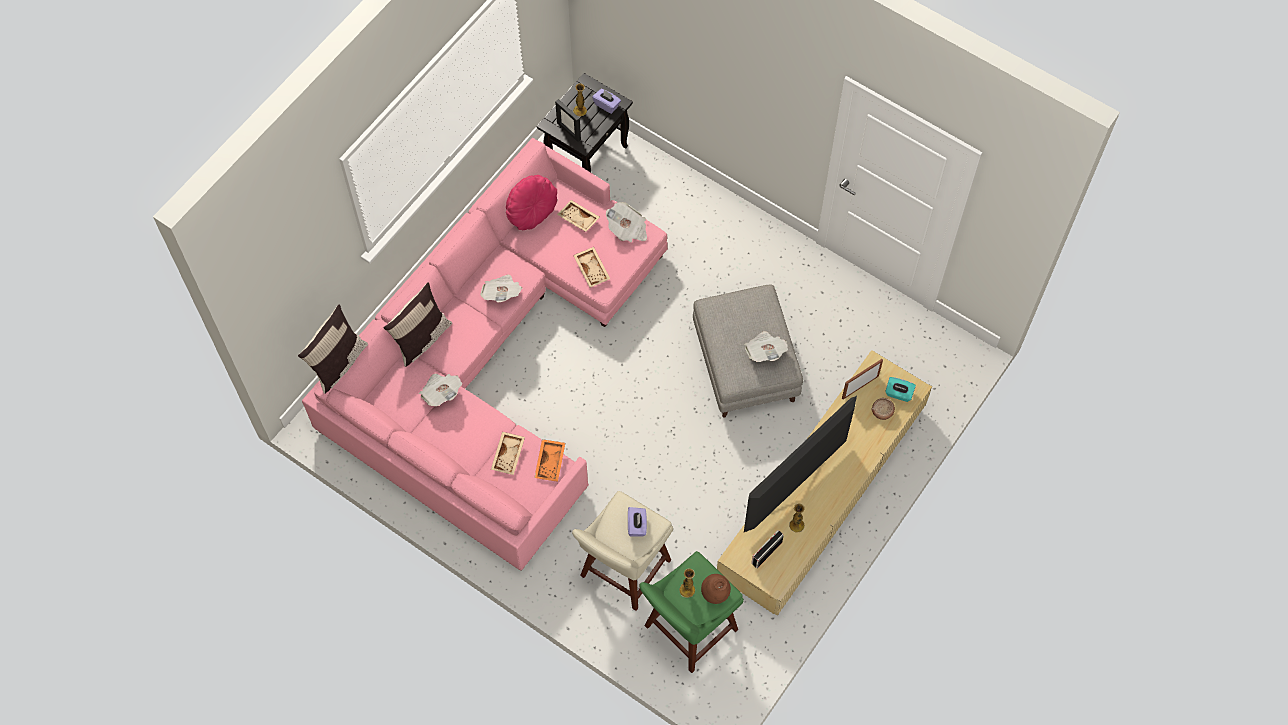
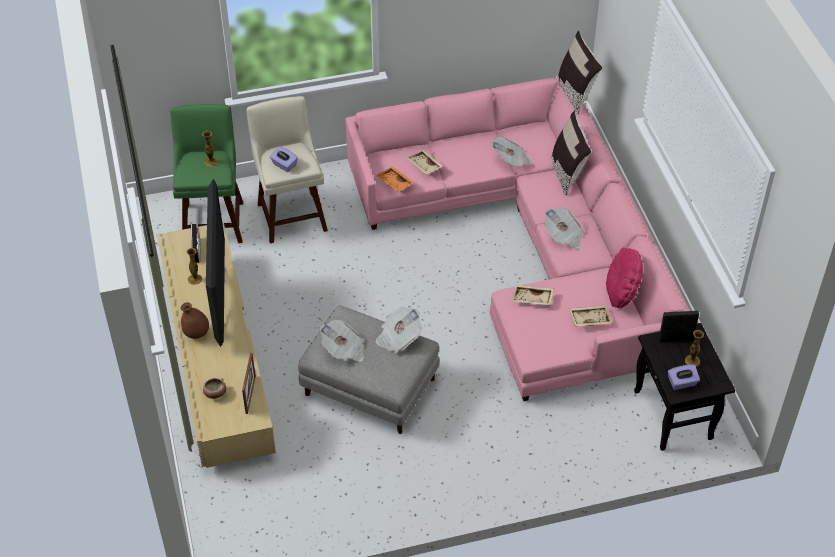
camera: 130 degrees right, 15 degrees down
newspaper [606,202,647,242] -> newspaper moved to [375,306,422,354]
brown vase [701,574,731,604] -> brown vase moved to [181,302,209,339]
turquoise tissue box [885,377,916,402] -> none

